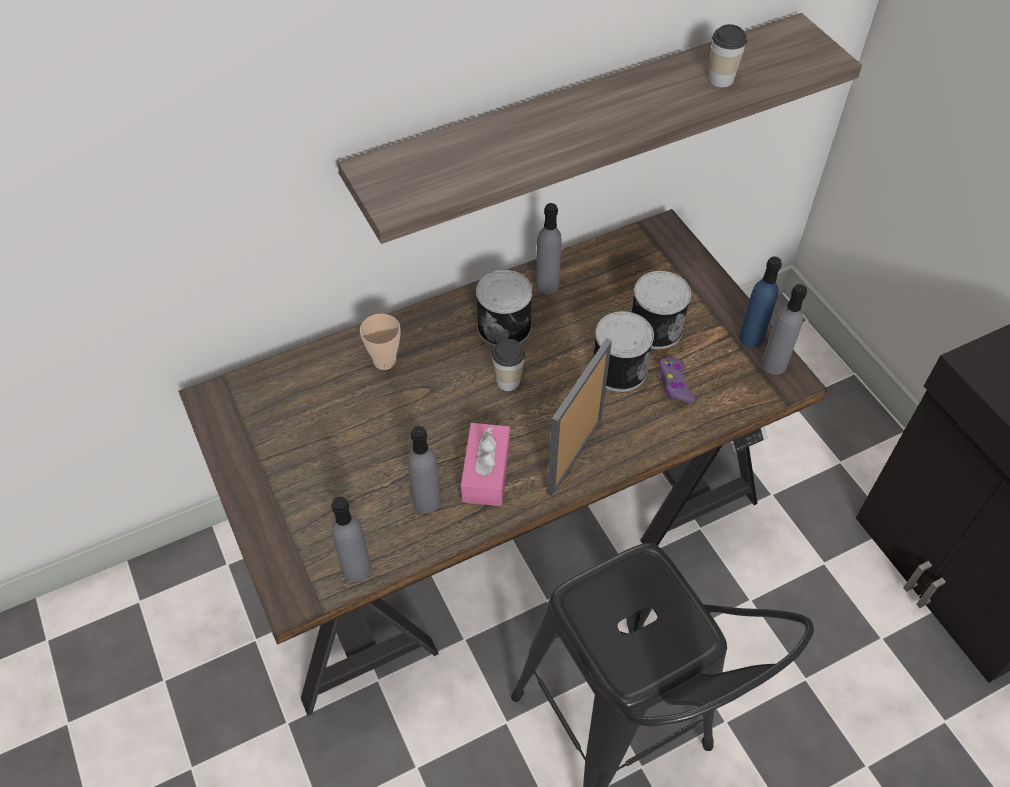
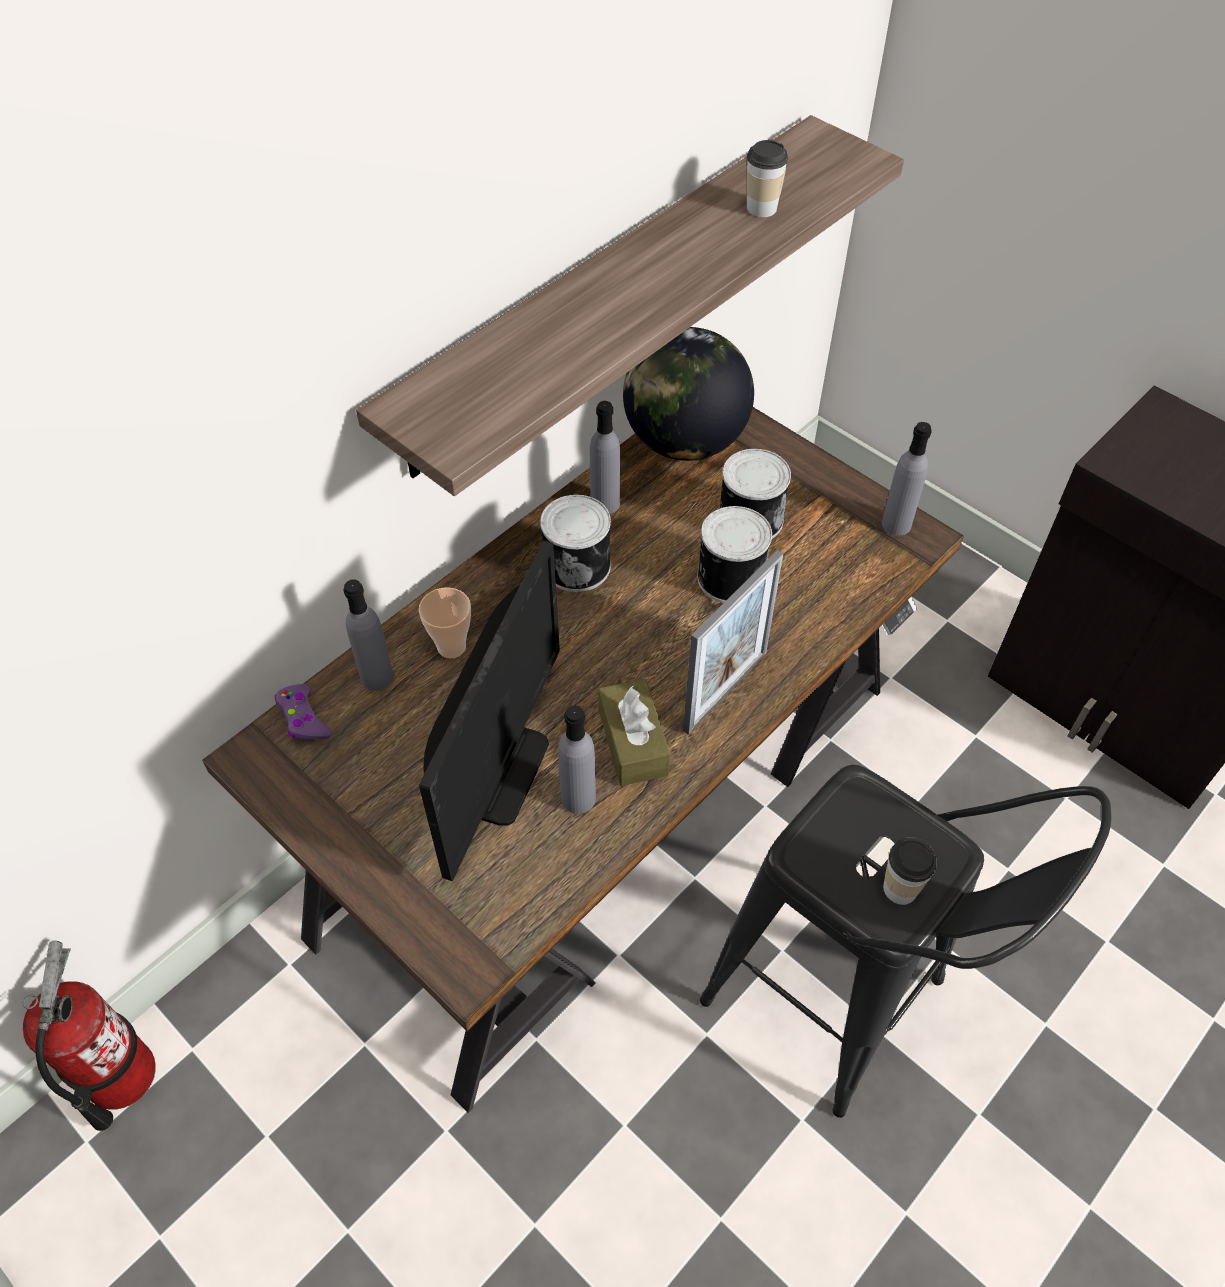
camera: 20 degrees left, 0 degrees up
grey bottle [331,497,371,582] -> grey bottle moved to [344,579,394,691]
pink tissue box [461,423,510,506] -> brown tissue box [598,679,670,786]
cup [492,339,525,391] -> cup moved to [883,837,937,905]
picture frame [547,338,612,496] -> picture frame turned 150 degrees counterclockwise [683,550,783,735]
purple game controller [658,357,695,403] -> purple game controller moved to [275,684,332,740]
blue bottle [739,257,782,347] -> none
none -> fire extinguisher [23,940,156,1131]
none -> monitor [419,540,560,881]
none -> globe [623,327,754,461]

